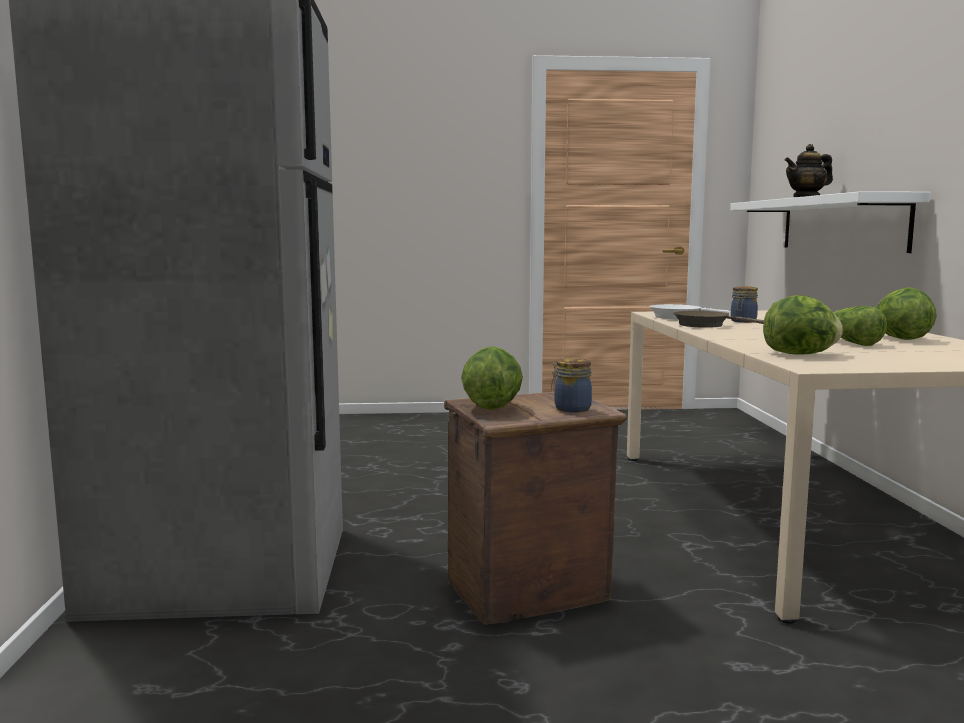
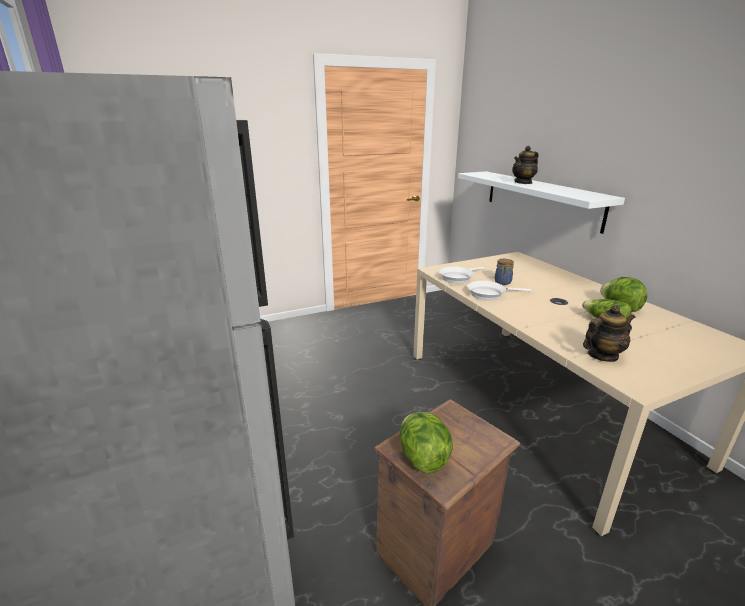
camera: 20 degrees left, 15 degrees up
jar [551,358,592,413] -> none
brown frying pan [673,311,764,328] -> white frying pan [467,281,531,301]
lettuce [763,295,843,355] -> teapot [583,305,636,362]

